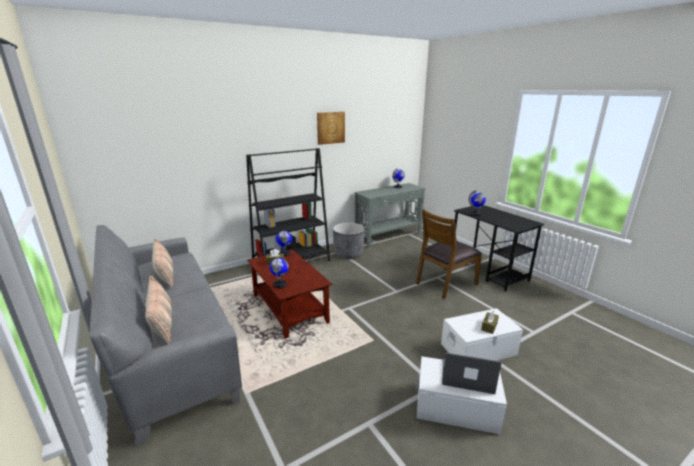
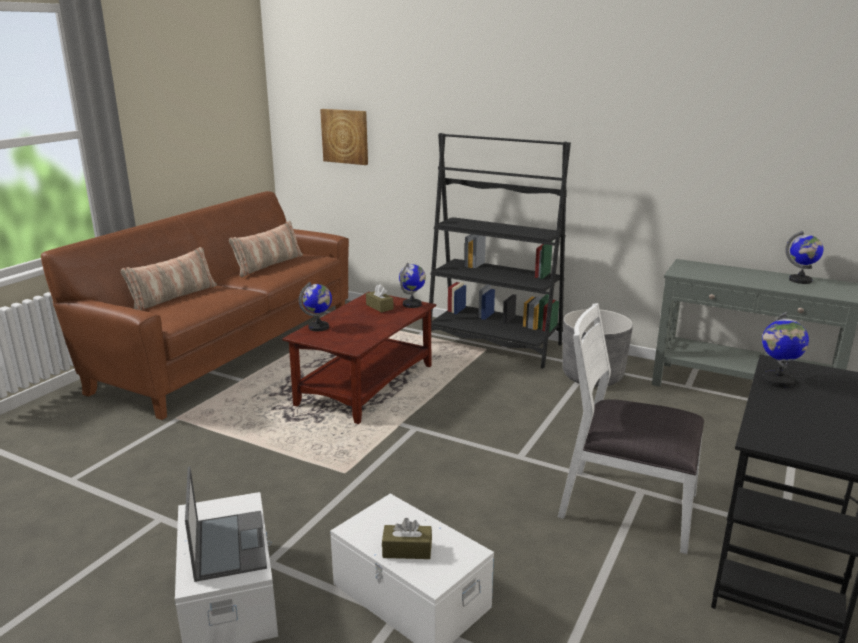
camera: 60 degrees right, 0 degrees up
grey sofa [90,225,242,447] -> brown sofa [41,191,349,420]
picture [317,112,345,145] -> picture moved to [320,109,368,165]
brown chair [416,209,482,299] -> white chair [558,303,704,554]

